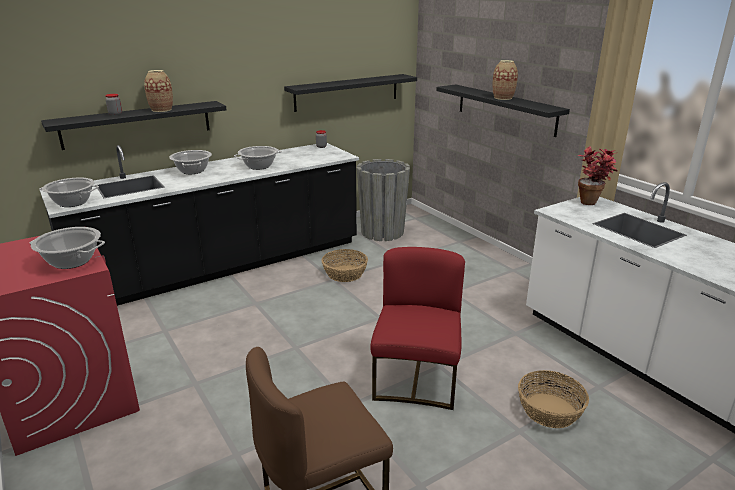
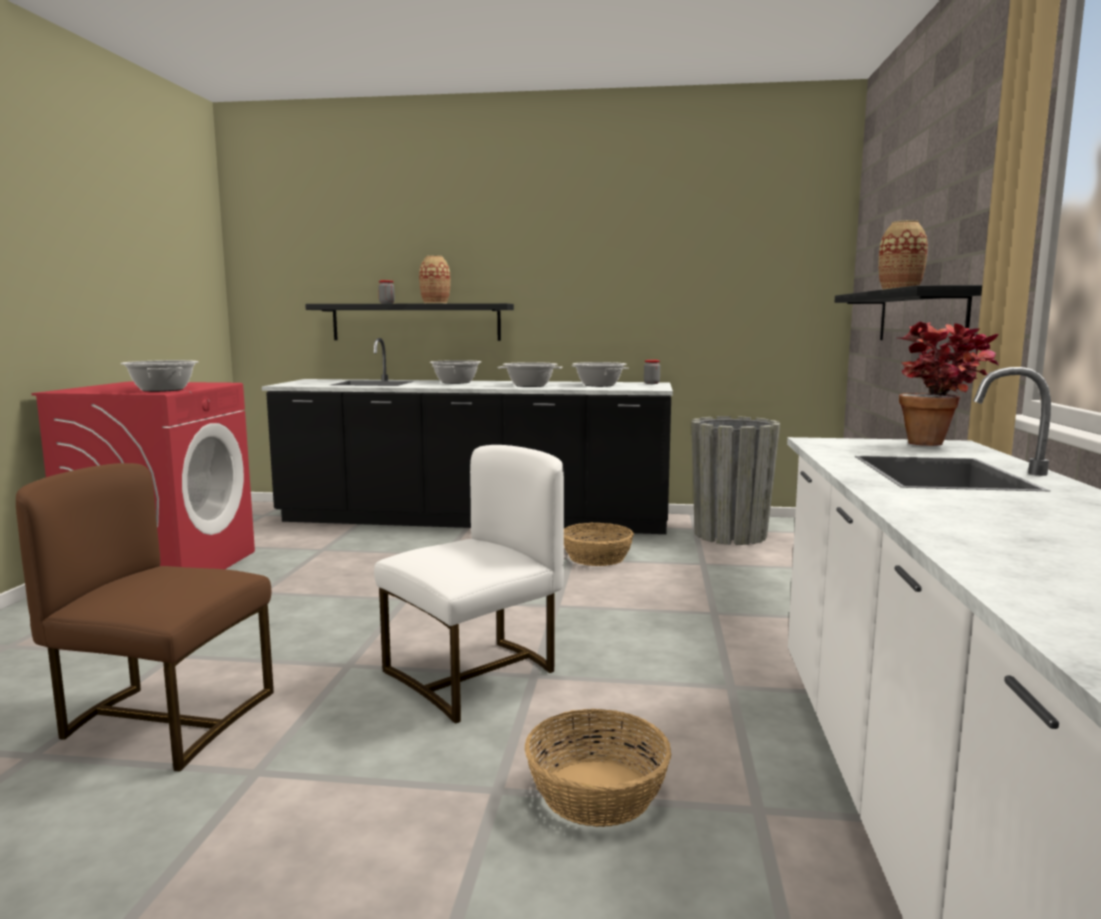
camera: 40 degrees right, 15 degrees down
cooking pot [39,178,99,207] -> cooking pot moved to [571,362,628,387]
black shelf [284,74,417,112] -> none
red chair [370,247,465,410] -> white chair [374,445,564,724]

